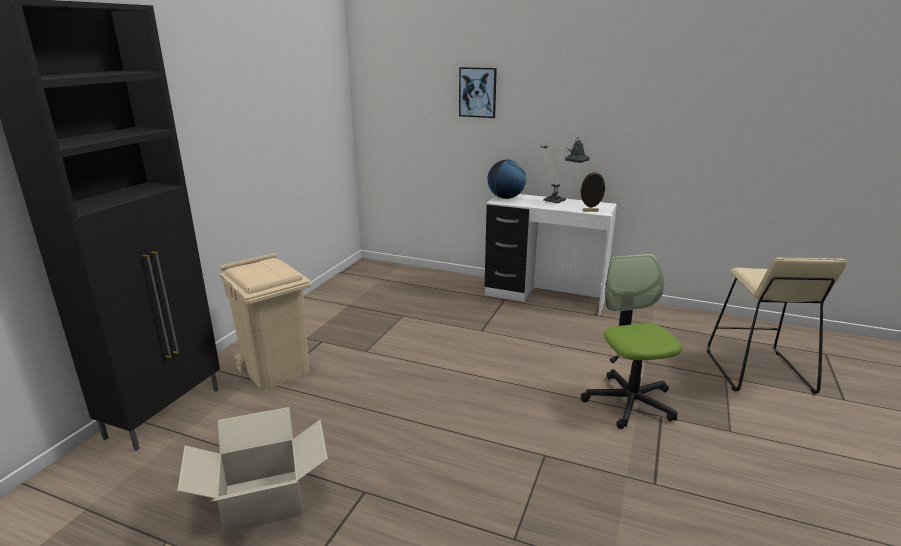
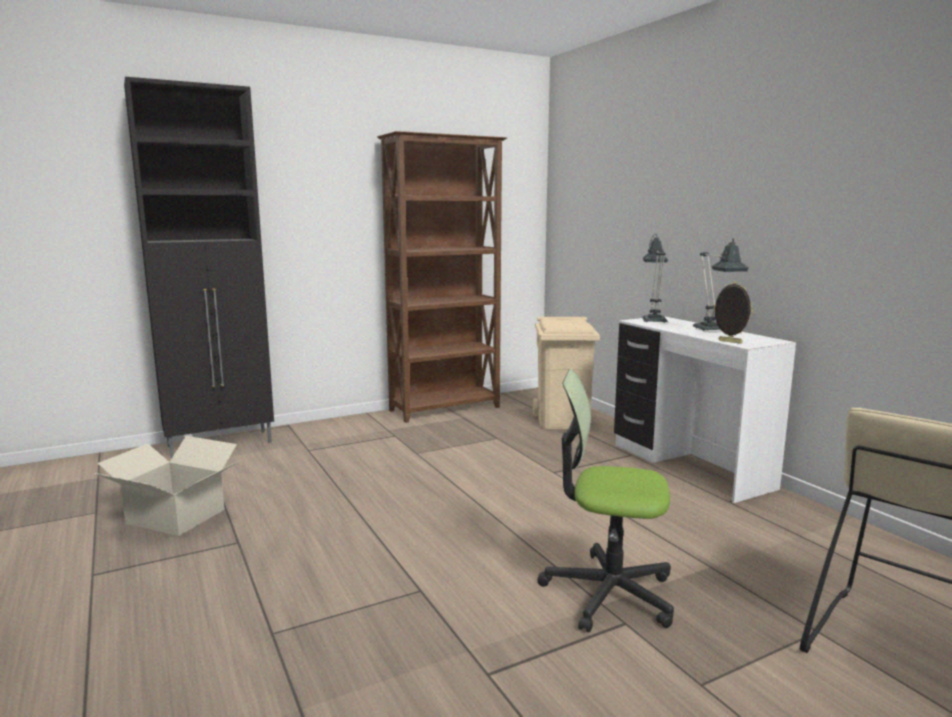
camera: 40 degrees right, 10 degrees down
beige trash can [220,253,312,389] -> beige trash can moved to [533,316,600,429]
picture [459,67,497,118] -> none
globe [487,160,526,199] -> table lamp [642,234,668,323]
office chair [581,254,682,429] -> office chair turned 105 degrees counterclockwise [538,369,674,633]
none -> brown bookcase [377,131,507,423]

